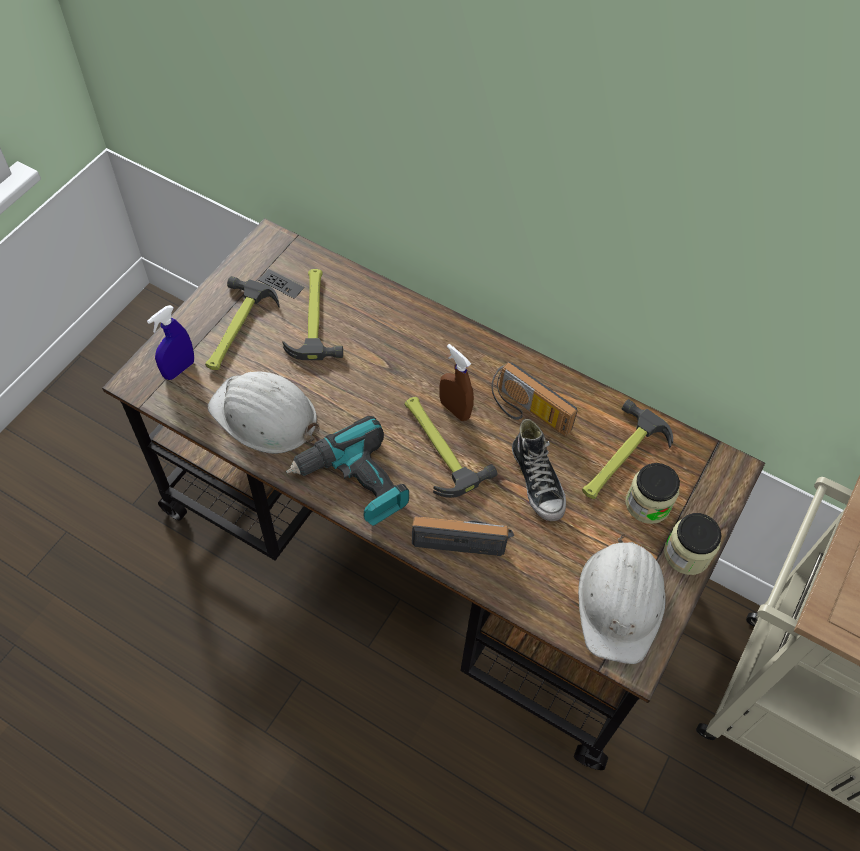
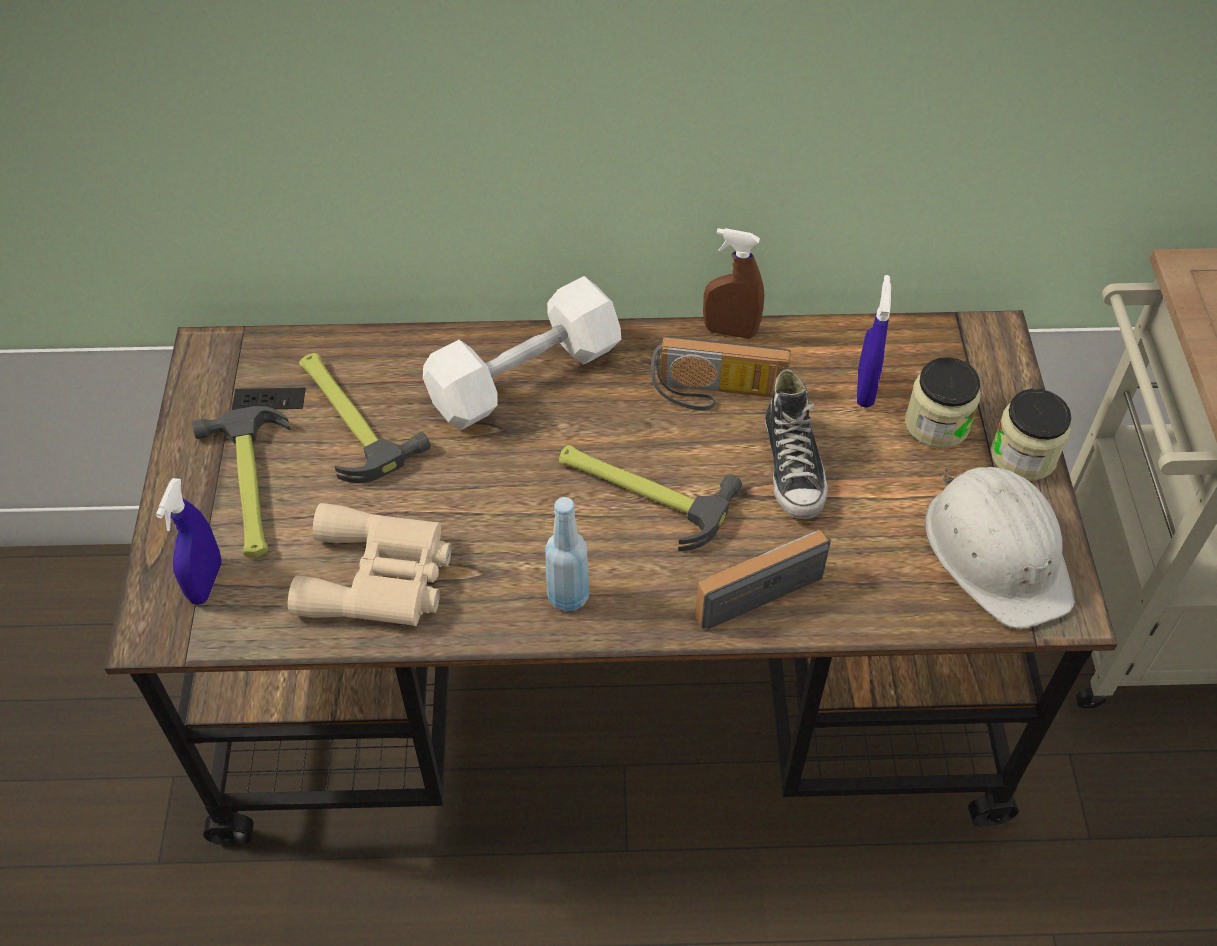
camera: 30 degrees left, 5 degrees down
white hard hat [208,372,320,454] -> beige binoculars [288,503,451,626]
power drill [286,416,409,526] -> blue bottle [545,497,589,611]
brown spray bottle [439,344,474,421] -> brown spray bottle moved to [703,228,764,339]
shoe [512,419,566,521] -> shoe turned 45 degrees clockwise [765,369,828,519]
hammer [582,399,673,499] -> blue spray bottle [857,275,891,408]
none -> white dumbbell [423,276,621,430]

